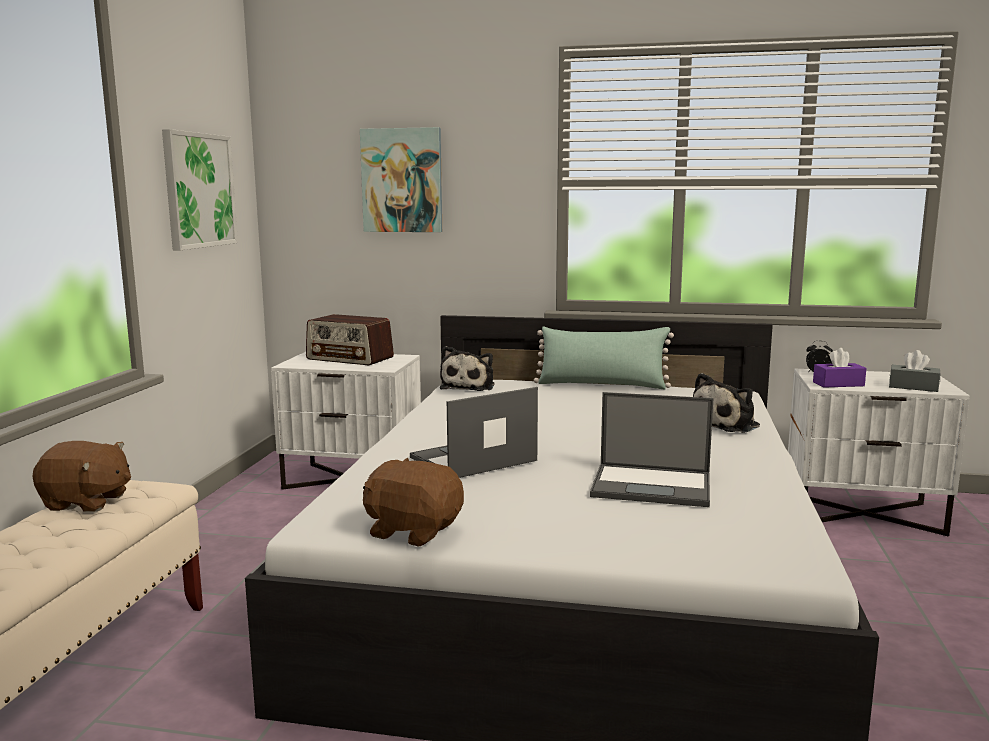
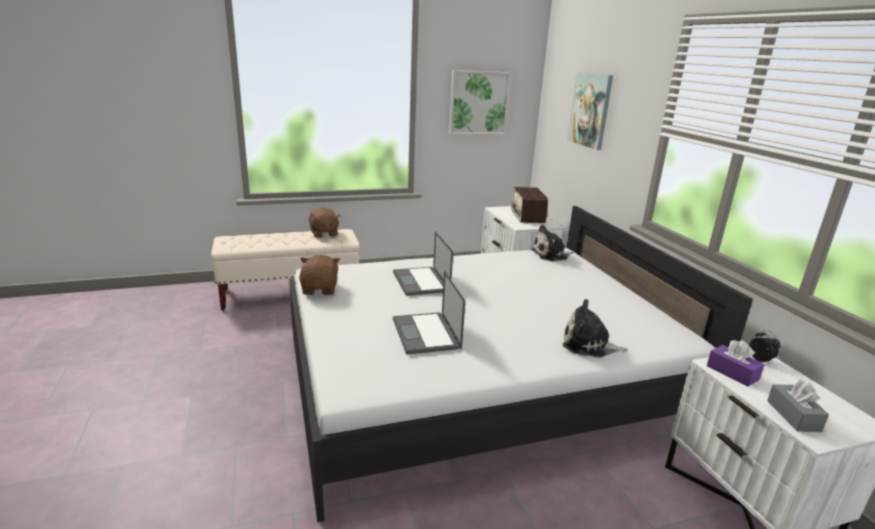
camera: 60 degrees right, 10 degrees up
laptop [410,387,538,478] -> laptop turned 135 degrees counterclockwise [393,231,453,296]
green pillow [534,327,674,389] -> none

